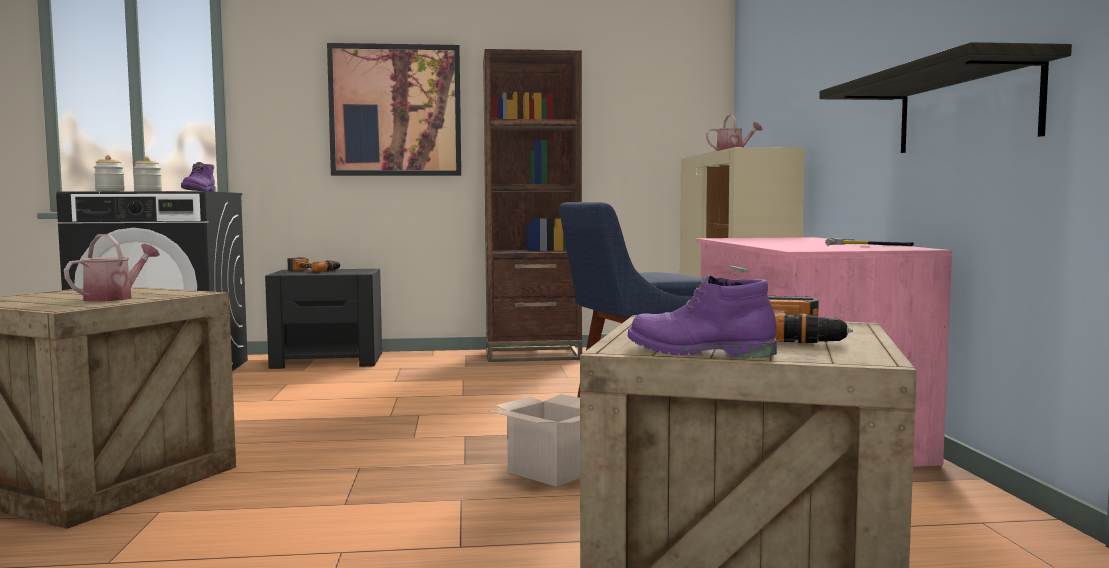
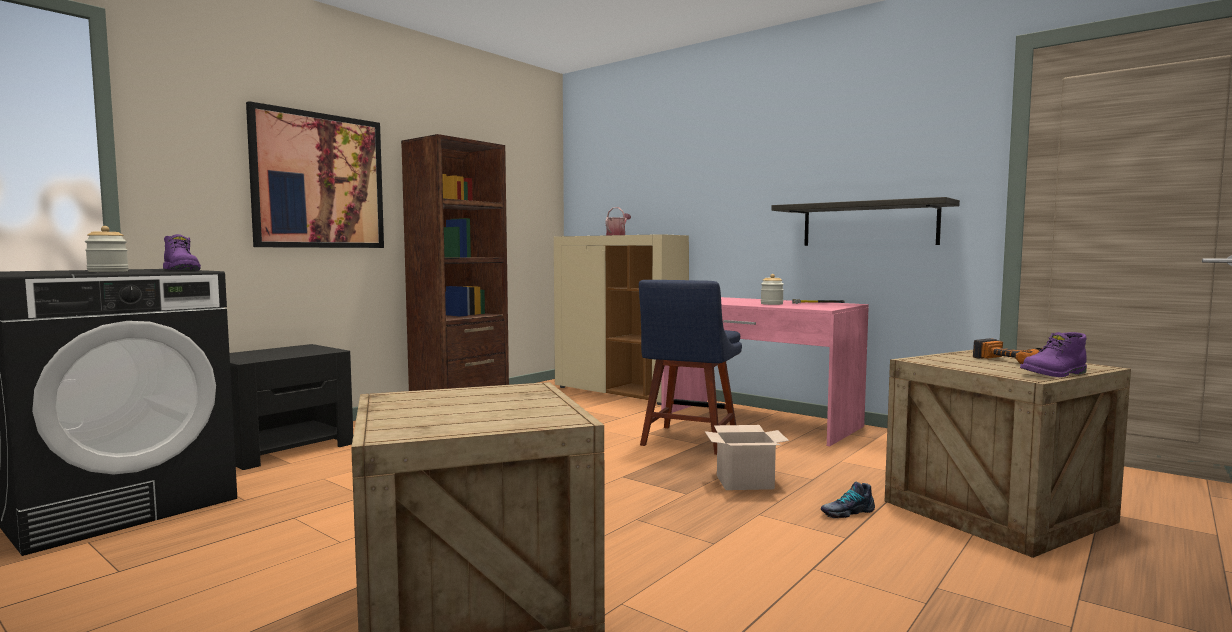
camera: 45 degrees left, 0 degrees up
watering can [64,234,160,302] -> none
jar [94,155,125,191] -> jar moved to [761,274,784,305]
power drill [288,257,340,272] -> none
none -> shoe [821,482,875,518]

